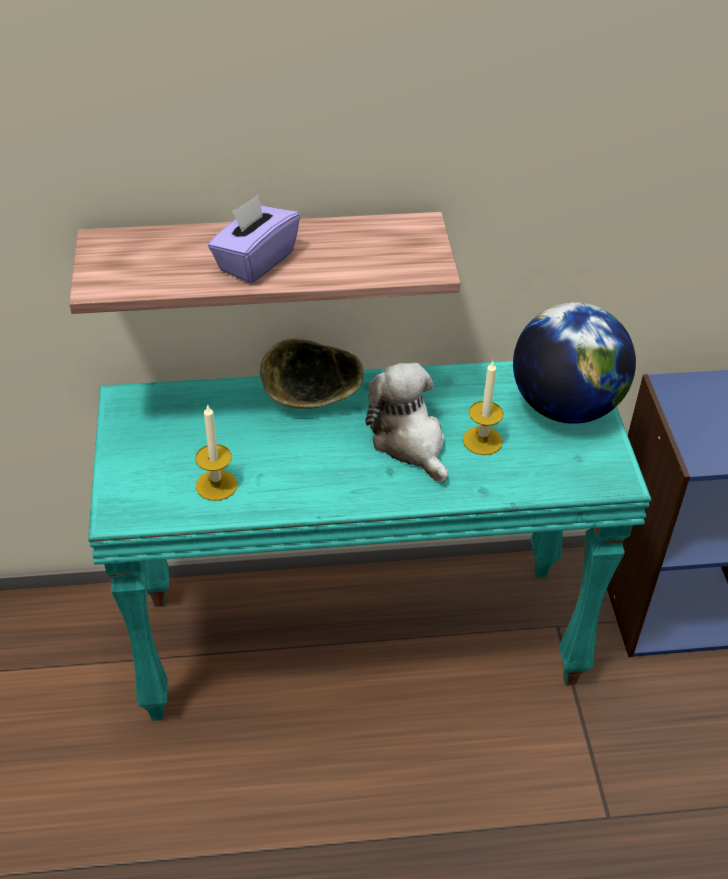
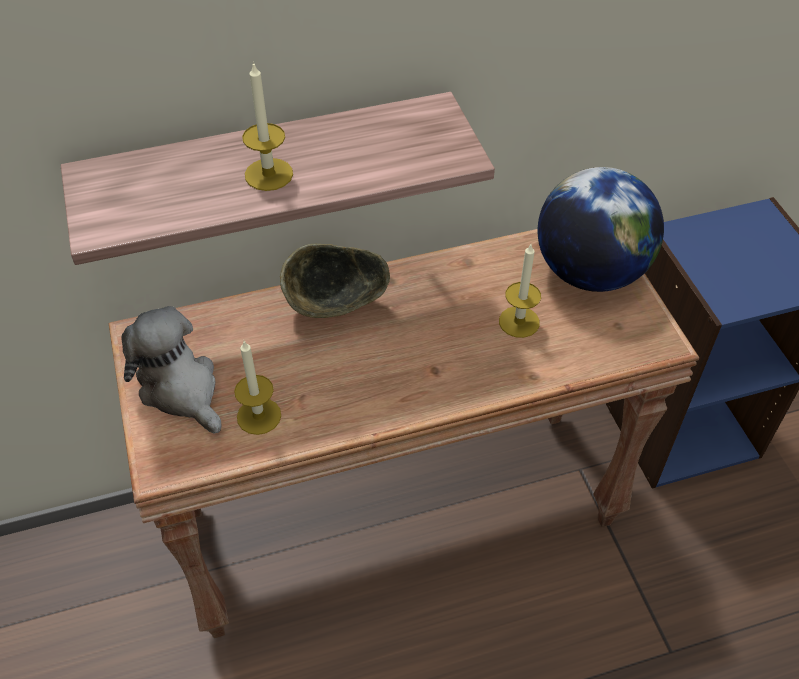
camera: 10 degrees left, 5 degrees up
turquoise console table [88,361,651,721] -> brown console table [108,229,699,638]
purple tissue box [208,195,300,284] -> candle [242,61,293,191]
plush toy [365,363,448,482] -> plush toy moved to [121,306,221,433]

